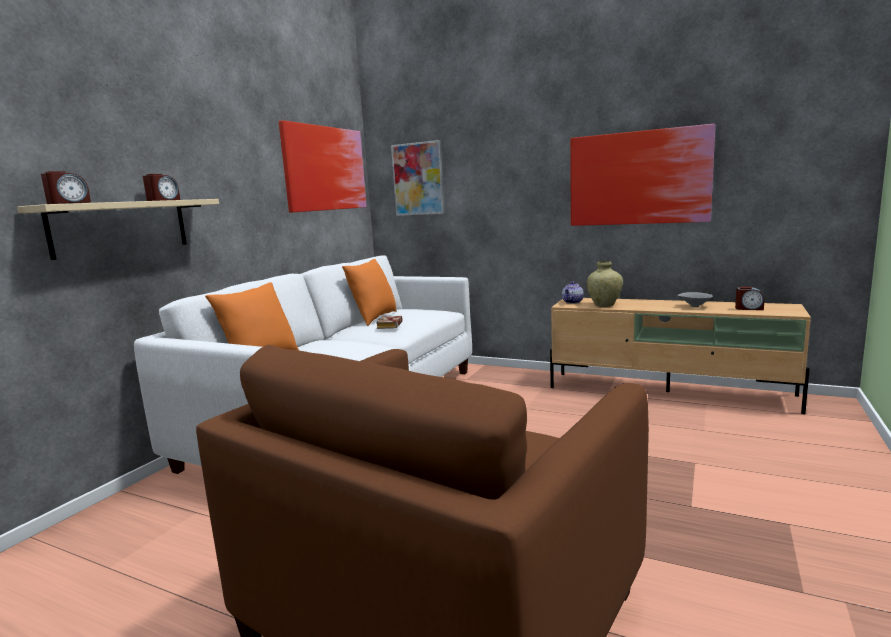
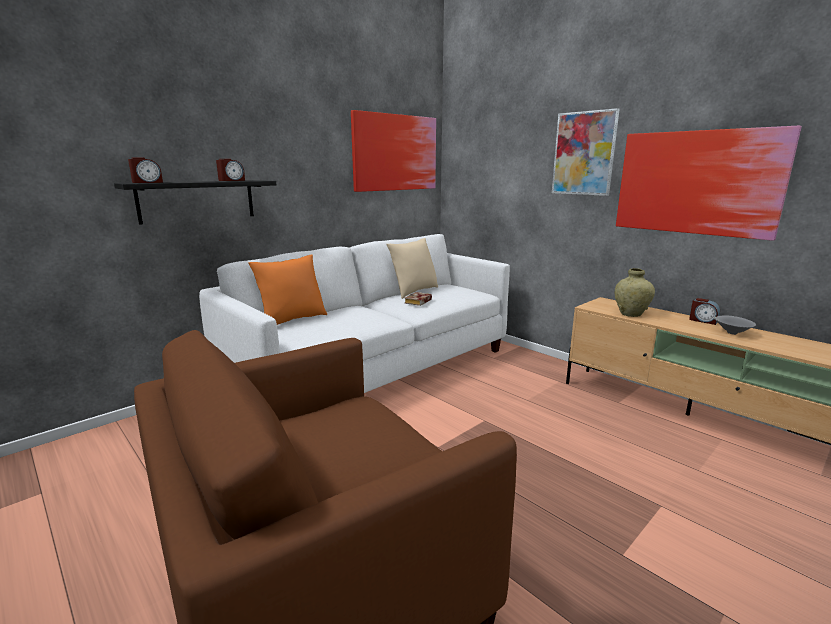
camera: 20 degrees right, 5 degrees up
beige shelf [17,199,219,260] -> black shelf [114,180,276,225]
orange pillow [342,259,397,326] -> beige pillow [386,238,438,299]
picture [391,140,445,216] -> picture moved to [552,108,620,196]
teapot [562,282,584,304] -> none
alarm clock [735,287,765,310] -> alarm clock moved to [689,298,720,325]

